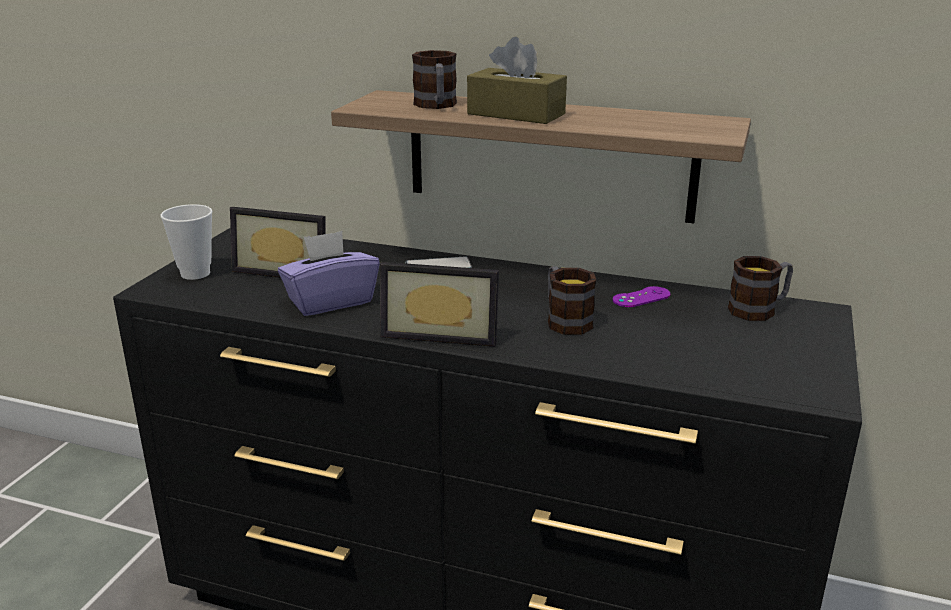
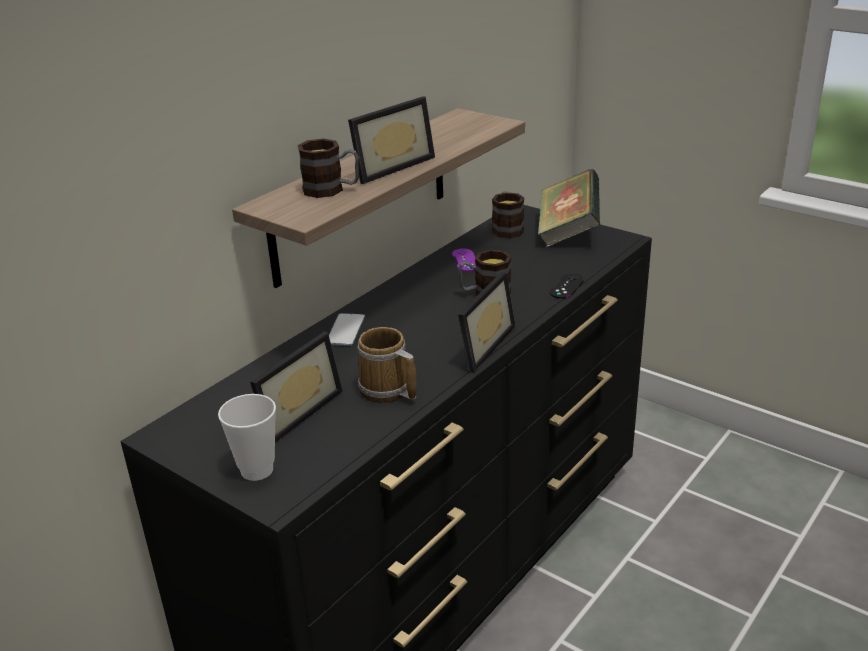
camera: 70 degrees left, 5 degrees up
purple tissue box [278,231,380,316] -> mug [357,327,417,403]
brown tissue box [467,37,567,124] -> picture frame [348,96,435,184]
none -> book [538,169,600,248]
none -> black game controller [550,274,584,299]

